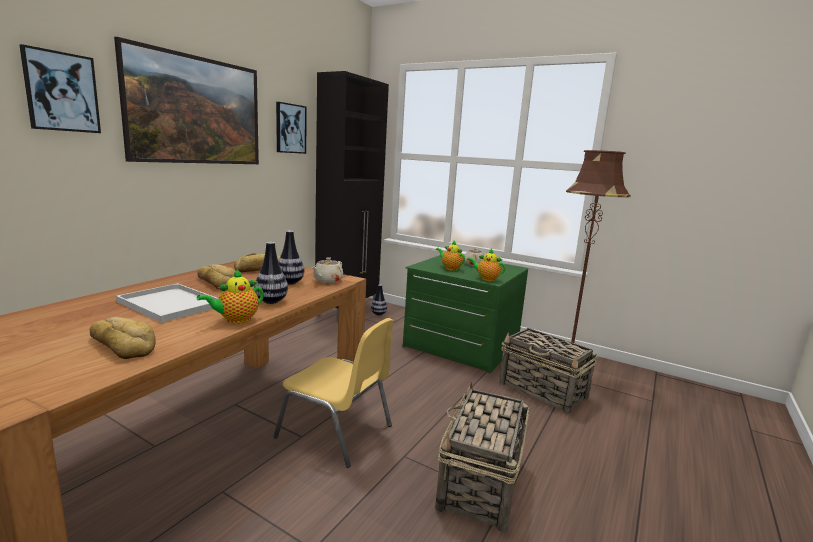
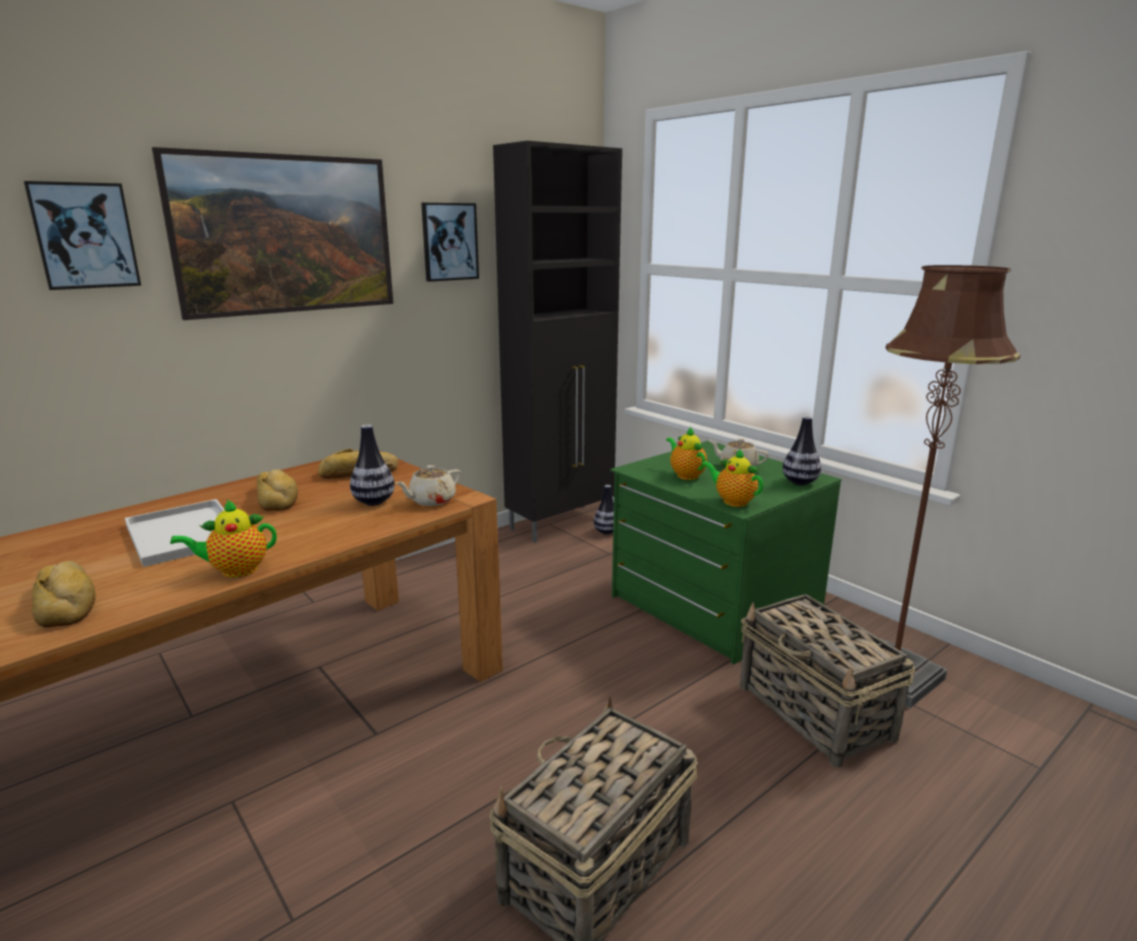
camera: 20 degrees right, 5 degrees up
vase [254,242,288,304] -> vase moved to [783,416,821,485]
yellow chair [274,318,394,468] -> none

